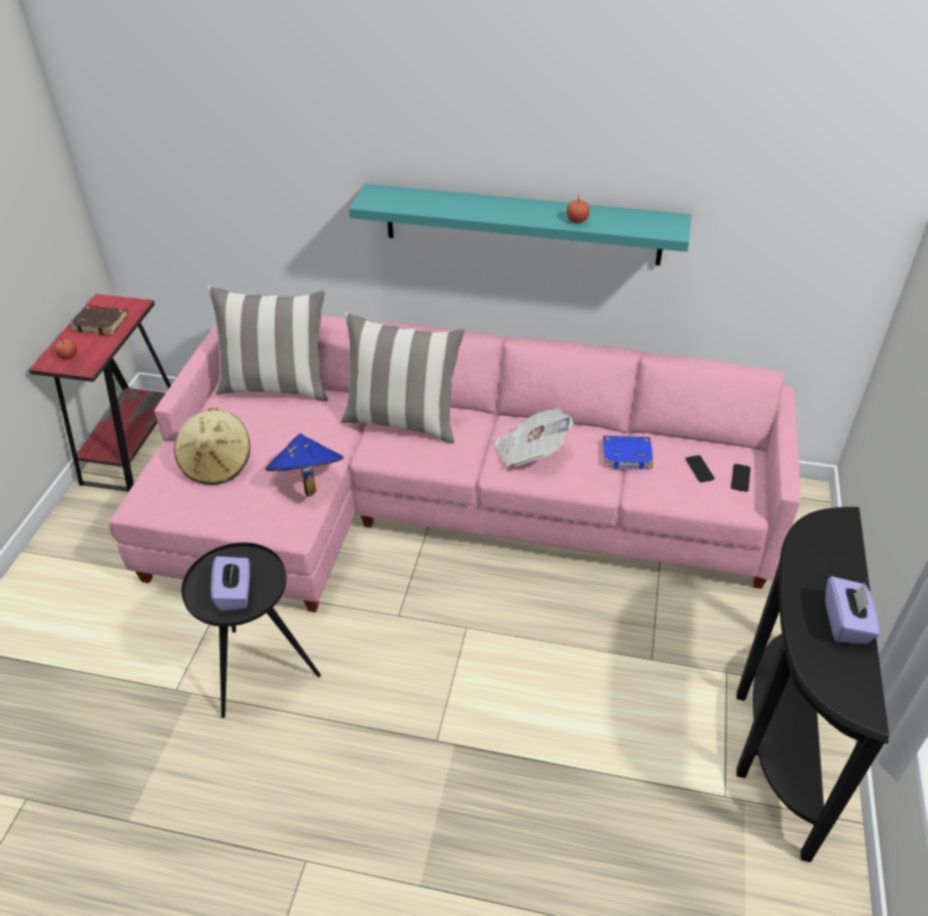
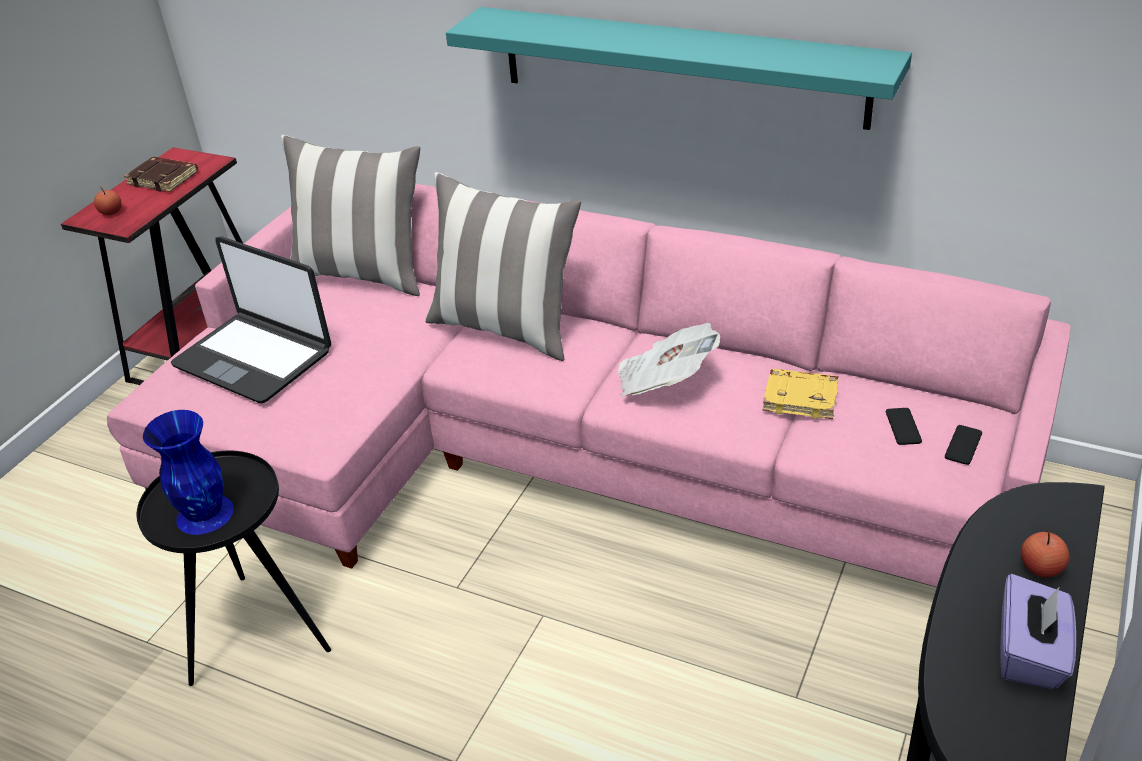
camera: 15 degrees right, 5 degrees down
beige hat [174,408,250,485] -> laptop [170,237,331,403]
purple tissue box [211,556,250,611] -> blue vase [143,410,234,535]
blue hat [265,434,344,496] -> none
apple [567,196,590,223] -> apple moved to [1021,530,1069,577]
blue book [603,436,654,469] -> yellow book [763,368,839,419]

